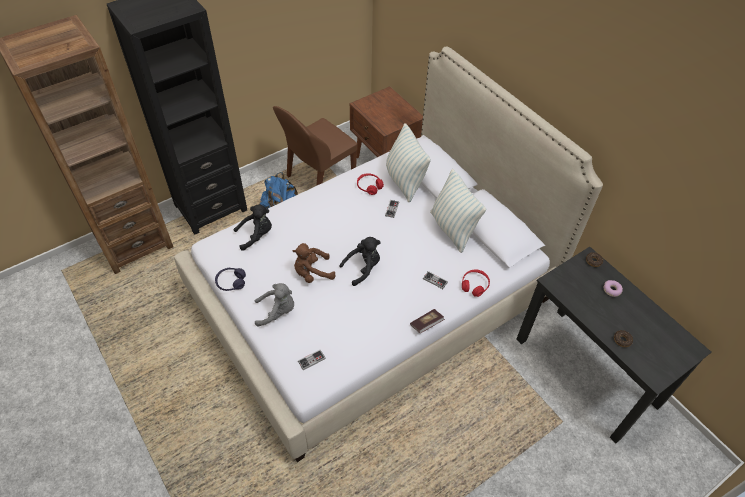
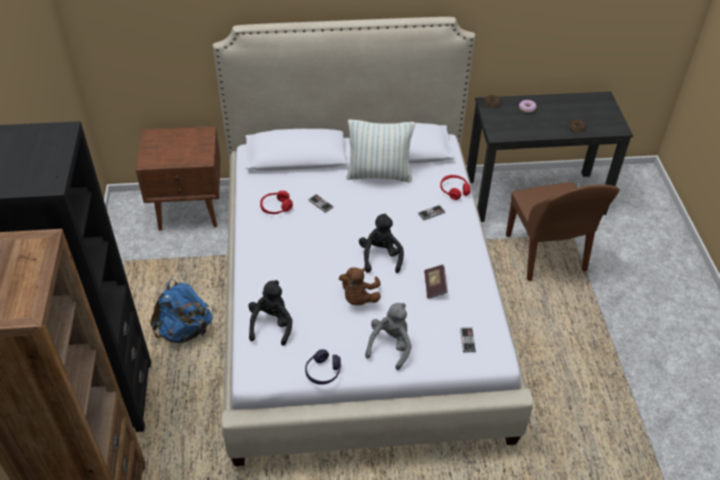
camera: 60 degrees left, 5 degrees down
brown chair [273,106,357,186] -> brown chair moved to [506,182,619,281]
pillow [386,123,431,202] -> none
book [410,309,445,333] -> book moved to [424,265,448,299]

